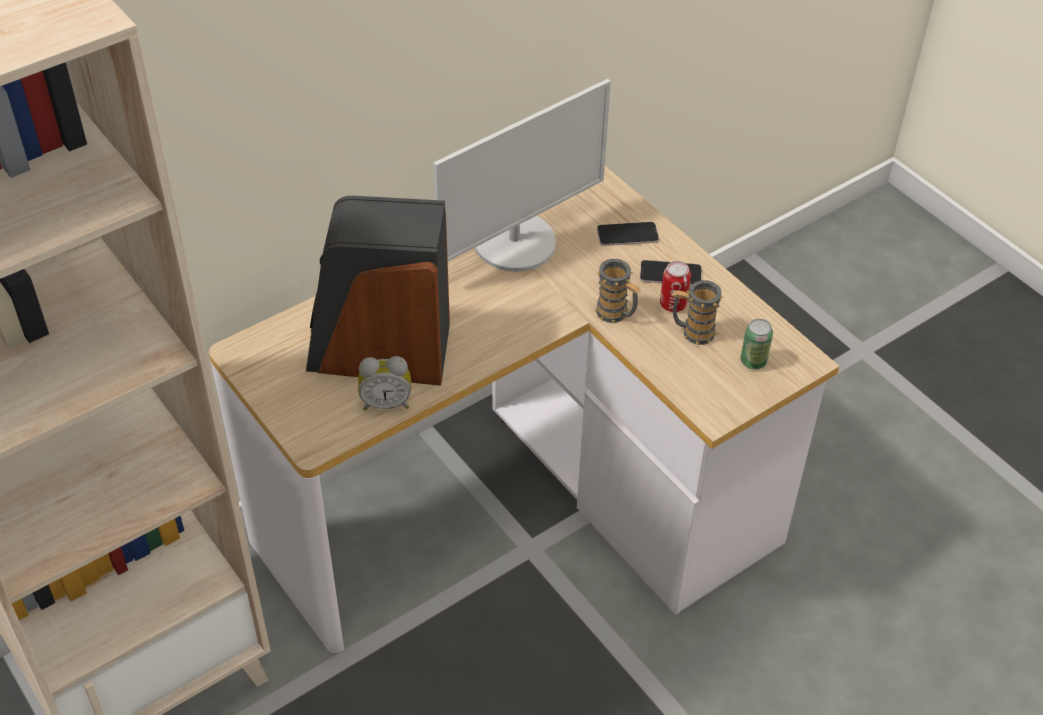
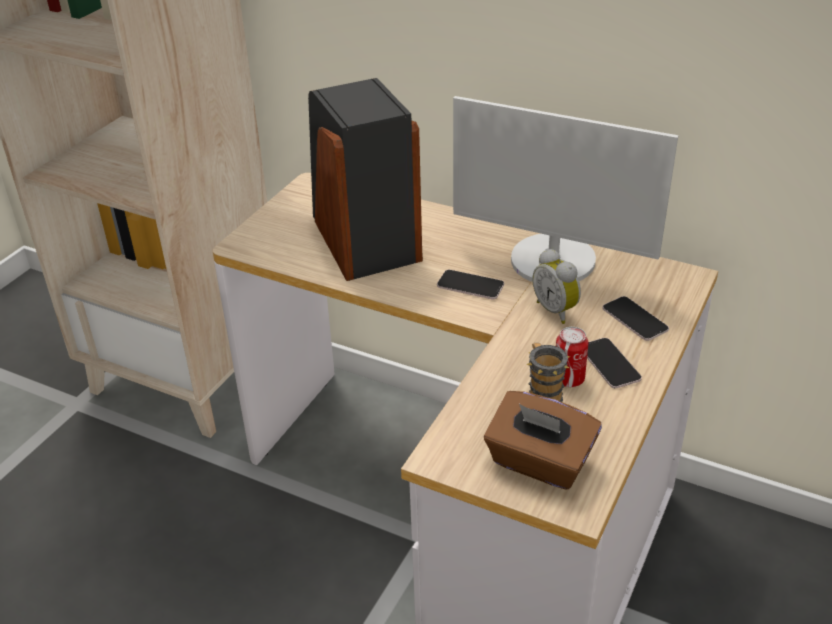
camera: 65 degrees right, 10 degrees down
alarm clock [358,356,411,411] -> alarm clock moved to [532,249,581,324]
mug [594,259,641,323] -> none
can [741,319,773,370] -> brown tissue box [484,391,602,490]
none -> phone [437,270,504,299]

